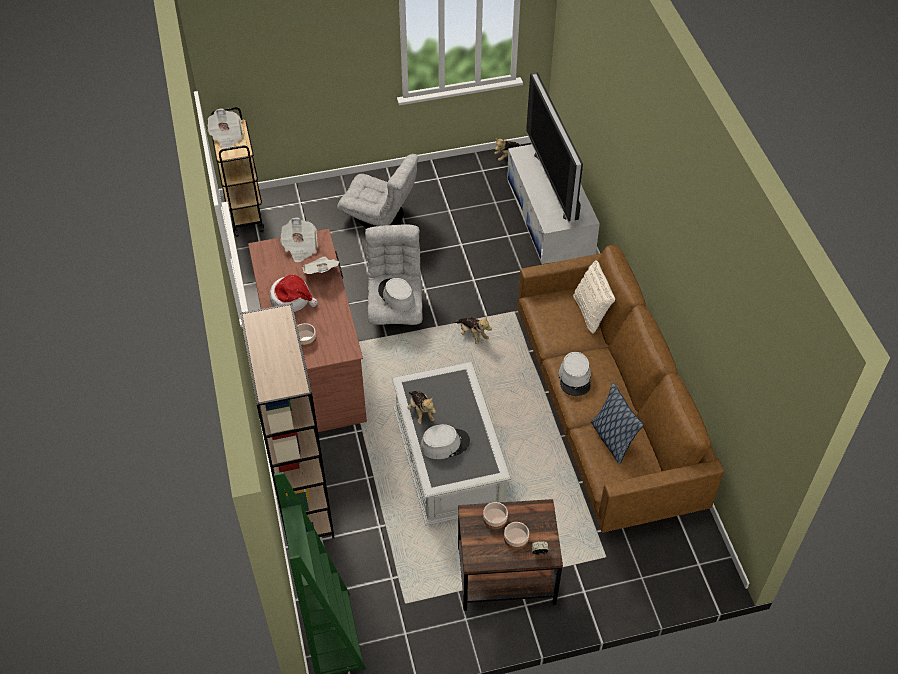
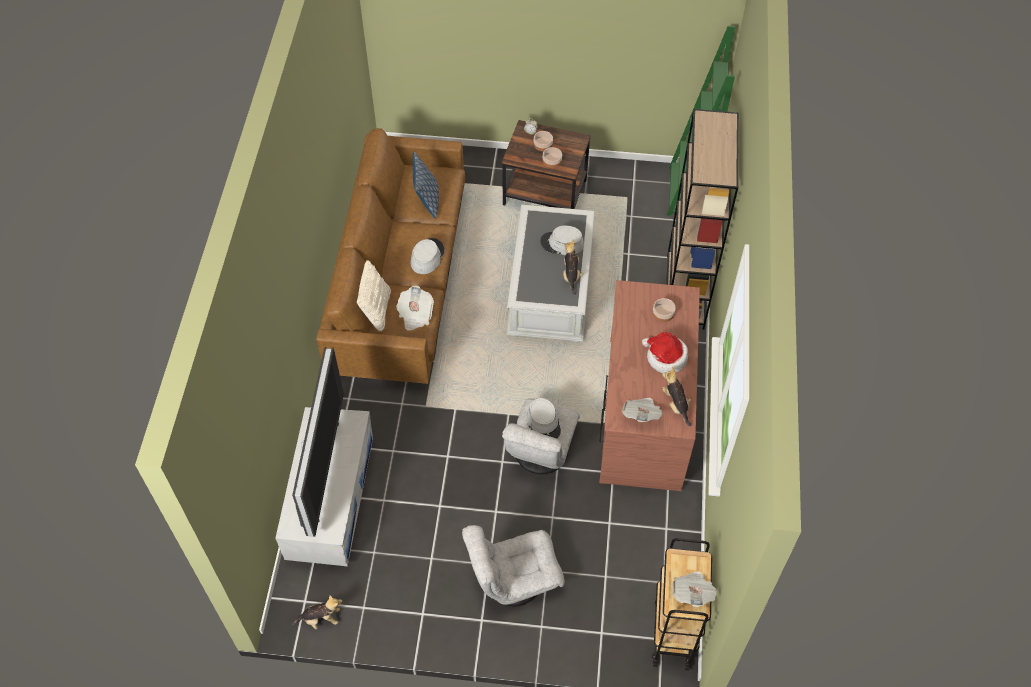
camera: 160 degrees left, 5 degrees up
newspaper [303,256,340,274] -> newspaper moved to [396,286,434,331]
grey armchair [337,154,419,228] -> grey armchair turned 60 degrees counterclockwise [462,525,565,606]
plush toy [455,317,492,344] -> plush toy moved to [662,367,692,427]

